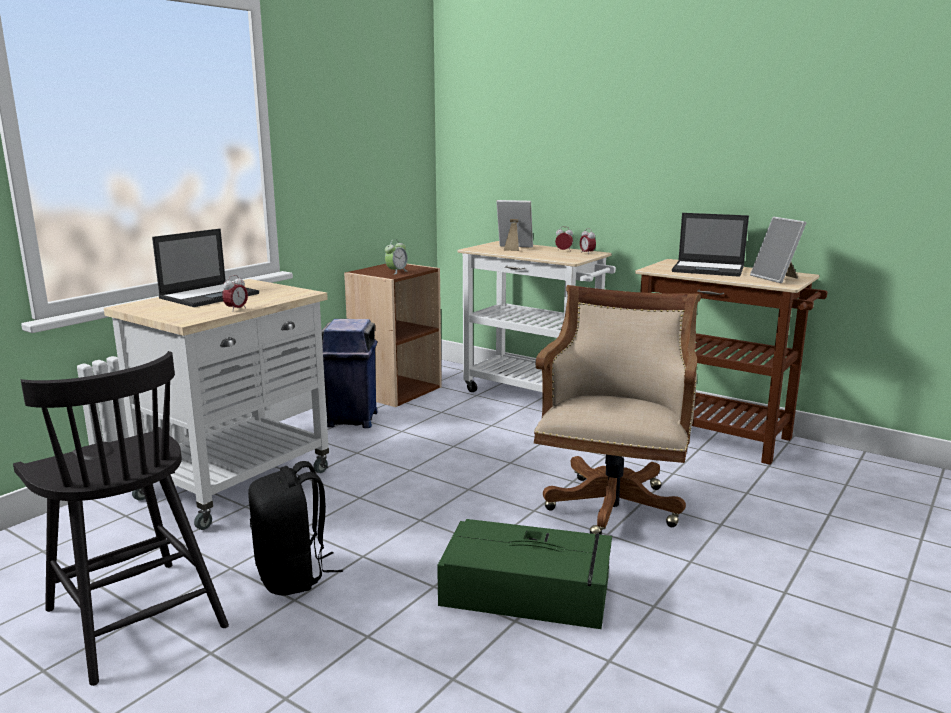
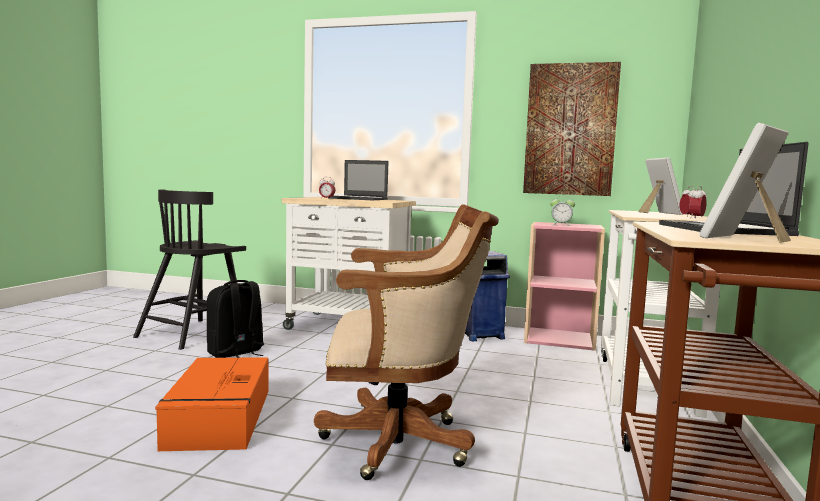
camera: 70 degrees right, 10 degrees down
brown bookcase [344,264,442,407] -> pink bookcase [524,222,605,351]
green storage box [437,519,612,629] -> orange storage box [155,358,269,451]
none -> picture [523,62,621,196]

